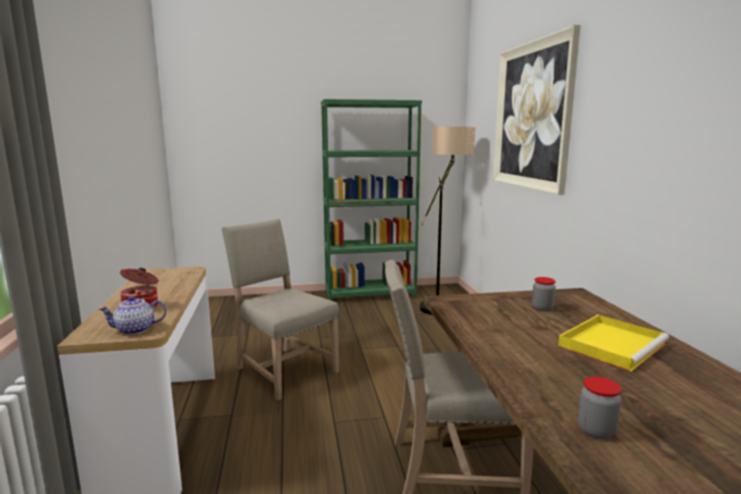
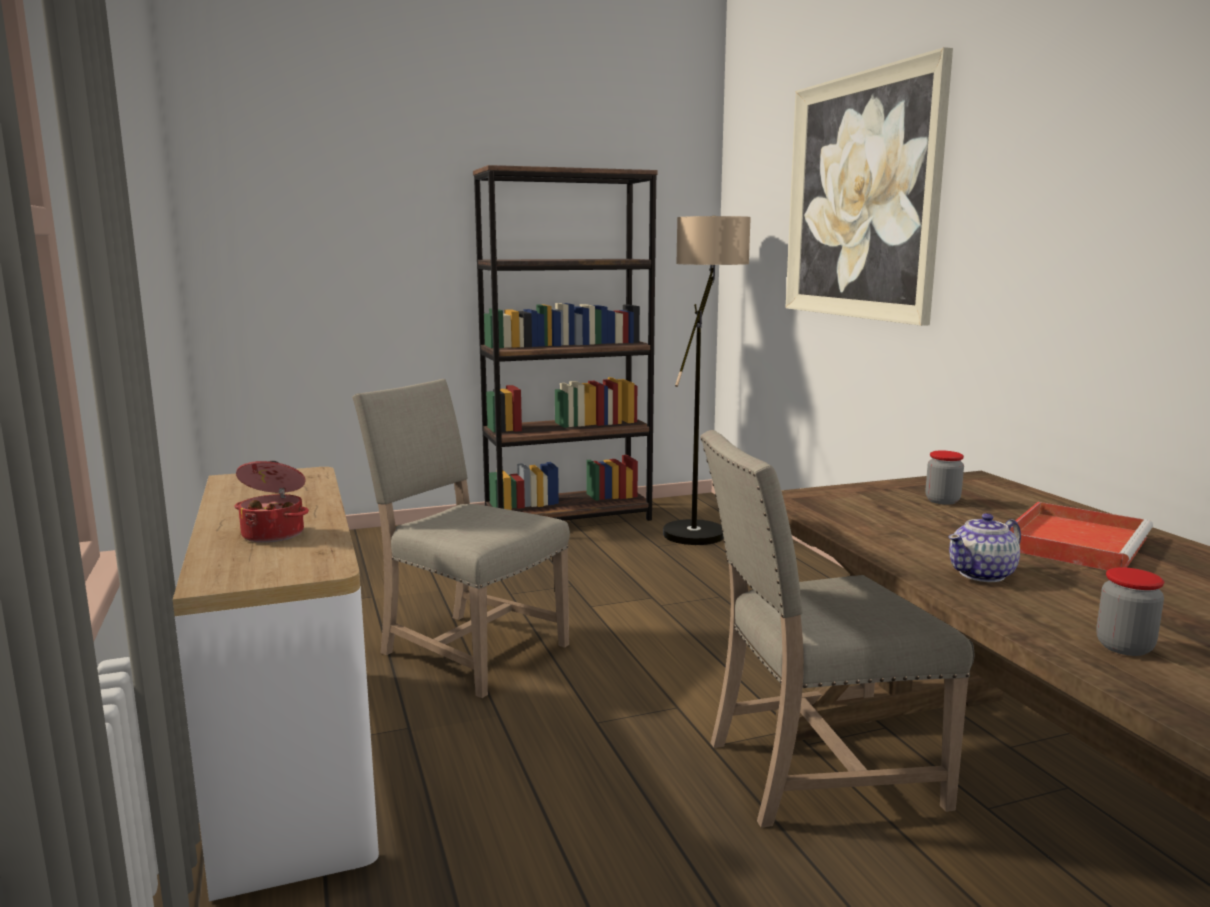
camera: 10 degrees left, 0 degrees up
teapot [98,296,167,335] -> teapot moved to [949,513,1021,582]
green bookcase [321,99,422,300] -> brown bookcase [473,165,658,521]
yellow tray [558,315,669,372] -> red tray [1010,502,1153,570]

